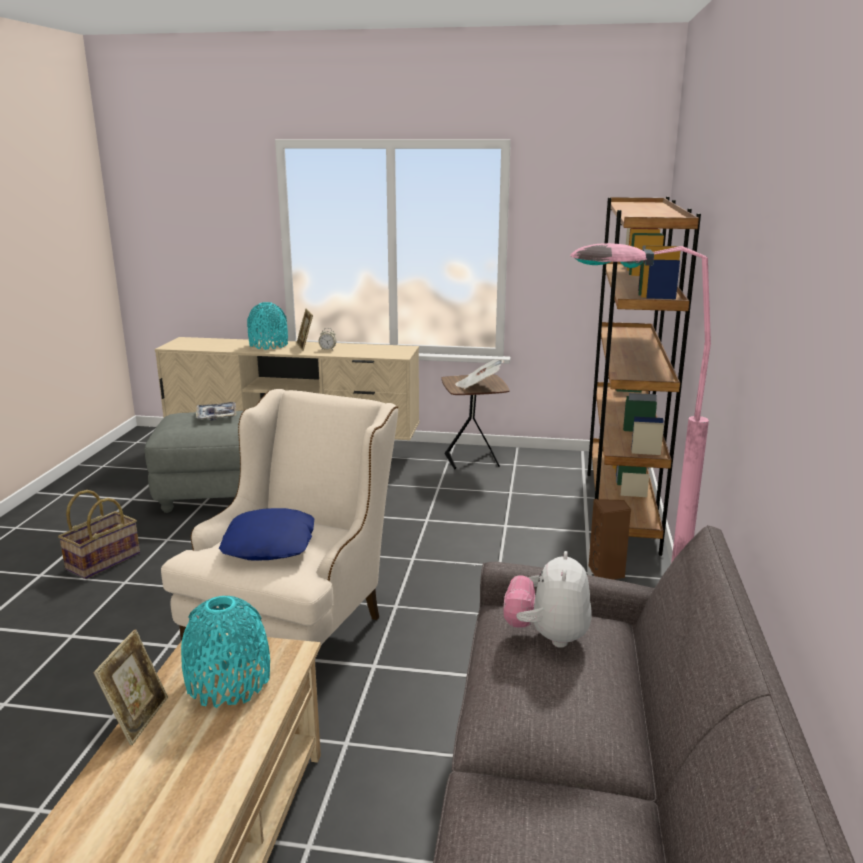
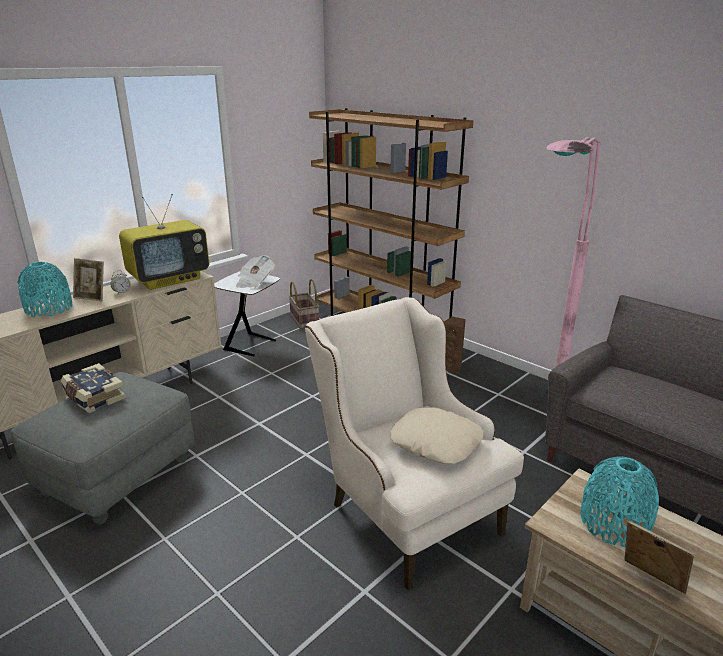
camera: 55 degrees left, 5 degrees up
basket [58,490,140,579] -> basket moved to [289,279,319,329]
tray [196,402,237,420] -> book [61,363,126,413]
blue pillow [219,508,314,561] -> beige pillow [390,407,483,464]
brown side table [441,374,510,469] -> white side table [214,271,280,356]
plush toy [503,551,592,648] -> none
none -> television [119,194,209,290]

